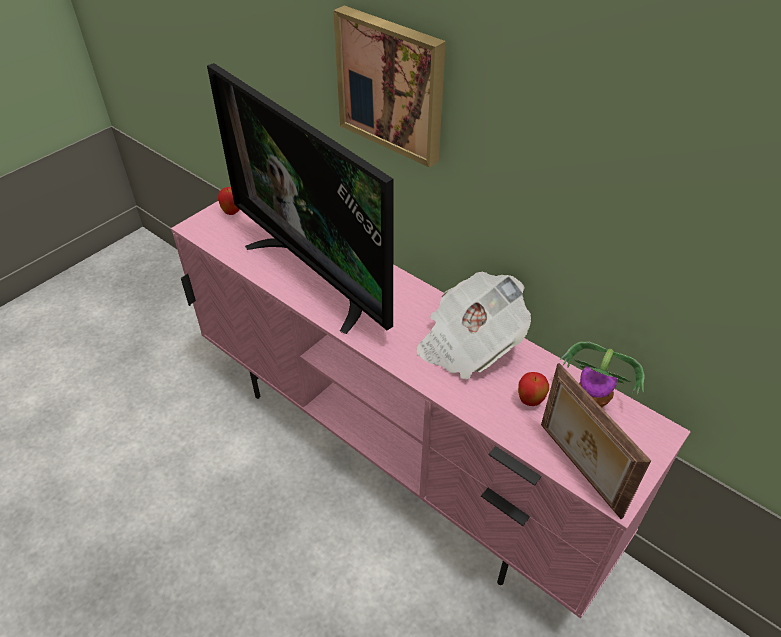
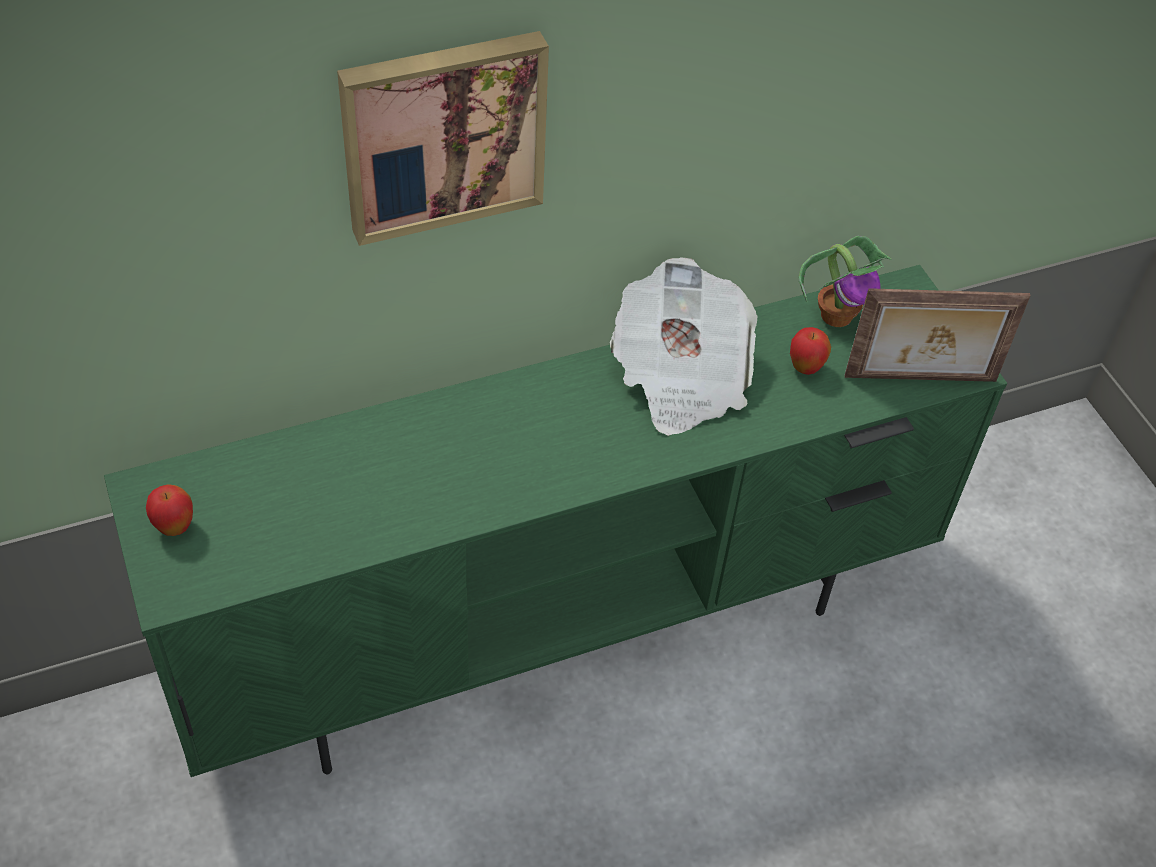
camera: 65 degrees left, 5 degrees up
pink tv stand [171,201,691,618] -> green tv stand [104,265,1007,777]
television [207,63,394,334] -> none

